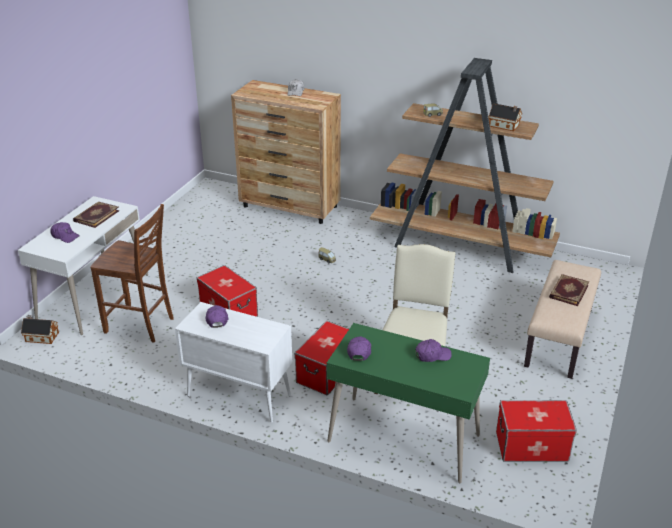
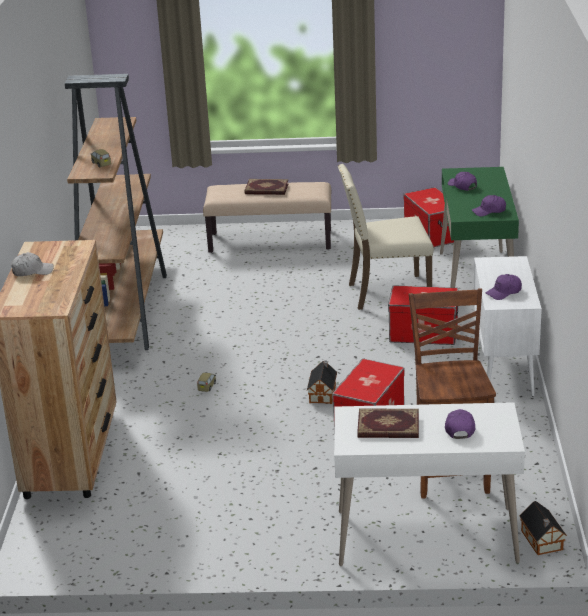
camera: 110 degrees left, 5 degrees down
toy house [489,103,522,131] -> toy house moved to [307,361,337,404]

